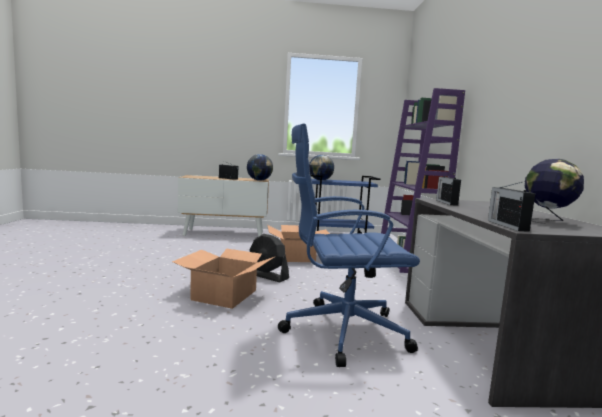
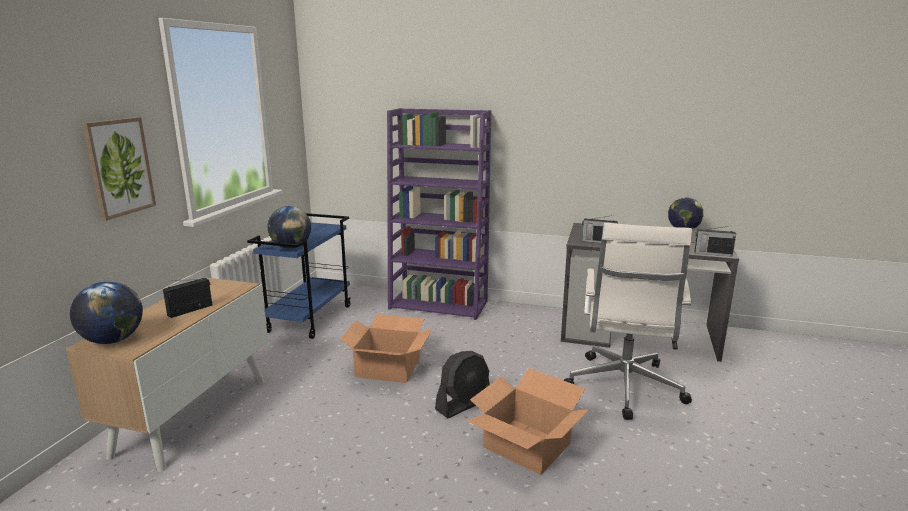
camera: 70 degrees left, 10 degrees up
globe [247,154,273,181] -> globe moved to [70,281,143,344]
blue office chair [278,123,420,367] -> white office chair [563,223,692,420]
none -> picture [82,117,156,221]

